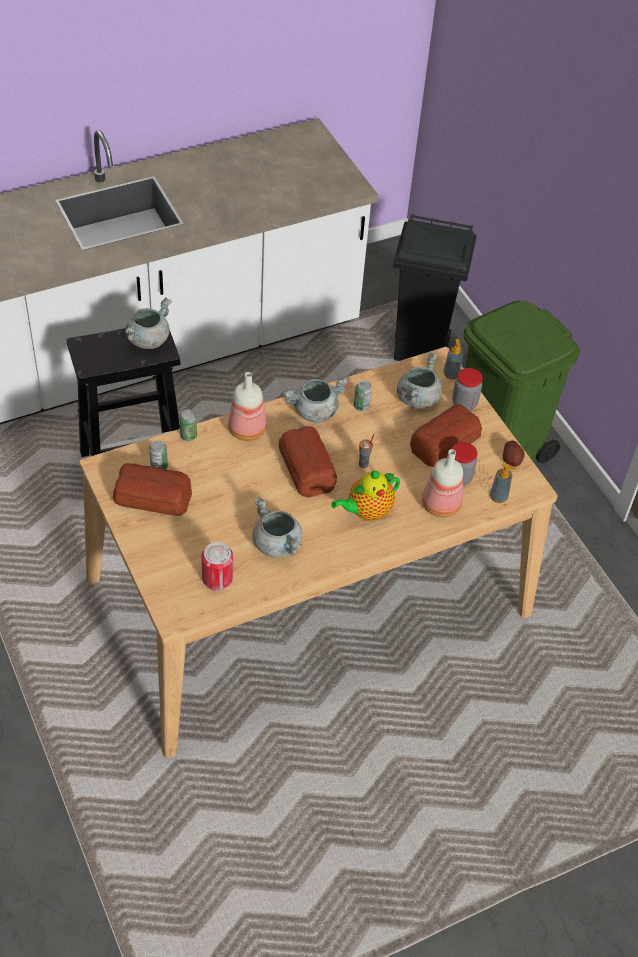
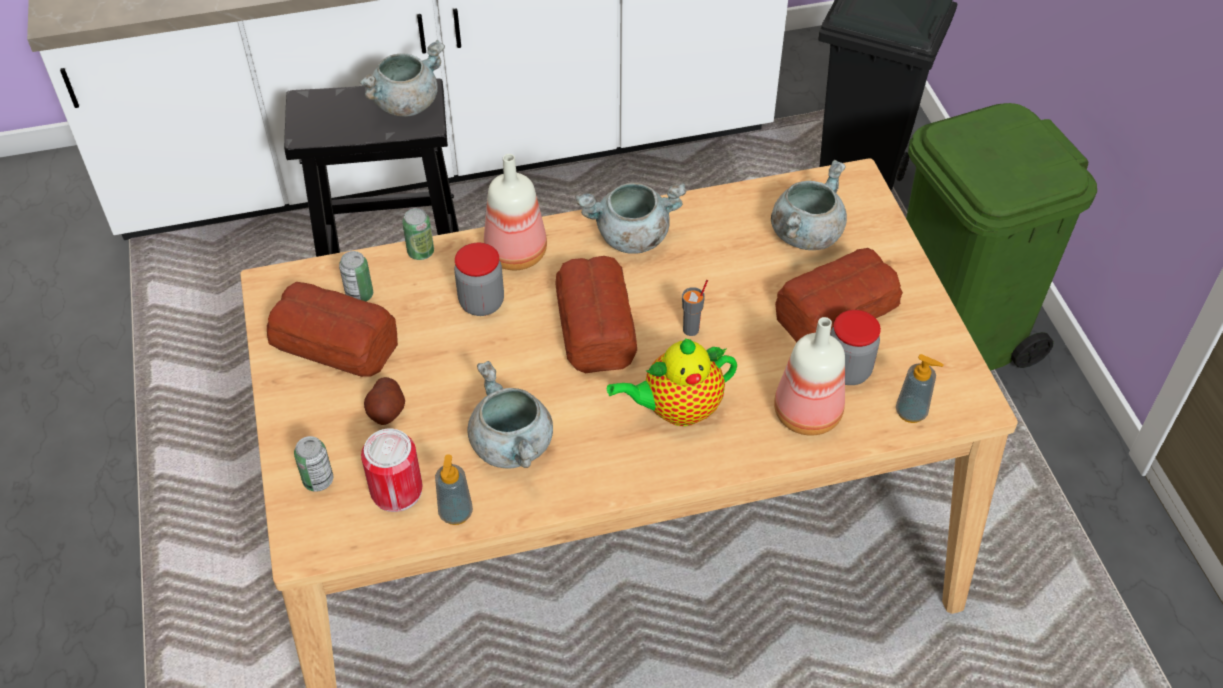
camera: 15 degrees right, 0 degrees up
can [354,380,372,411] -> can moved to [294,436,334,492]
soap dispenser [444,339,463,380] -> soap dispenser moved to [435,454,473,525]
jar [452,368,483,410] -> jar moved to [454,243,504,316]
potato [503,440,525,467] -> potato moved to [364,377,405,425]

